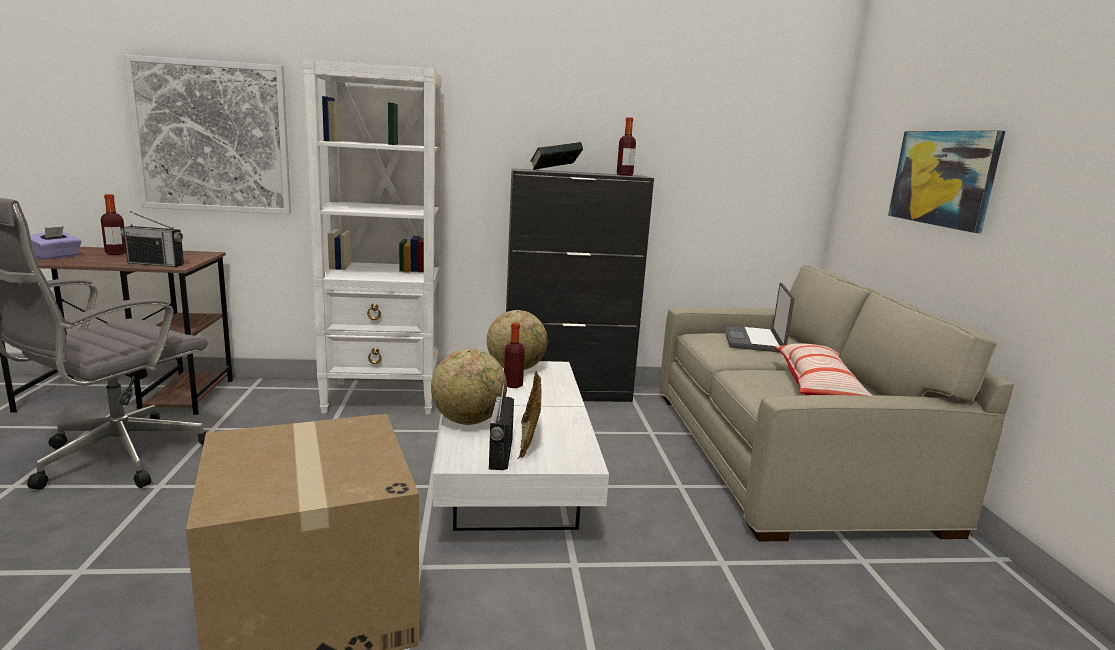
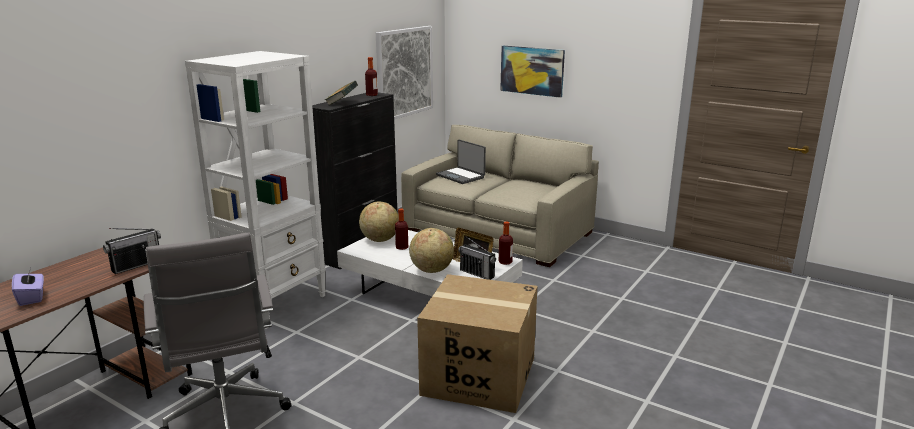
camera: 50 degrees left, 5 degrees up
bottle [101,194,126,255] -> bottle moved to [499,222,513,265]
picture [124,55,291,214] -> picture moved to [376,26,433,120]
pillow [775,343,873,396] -> none

